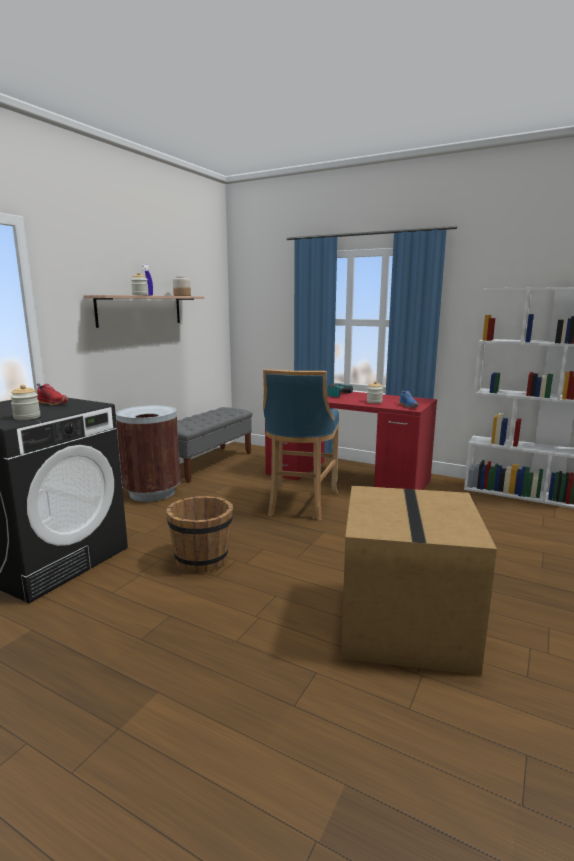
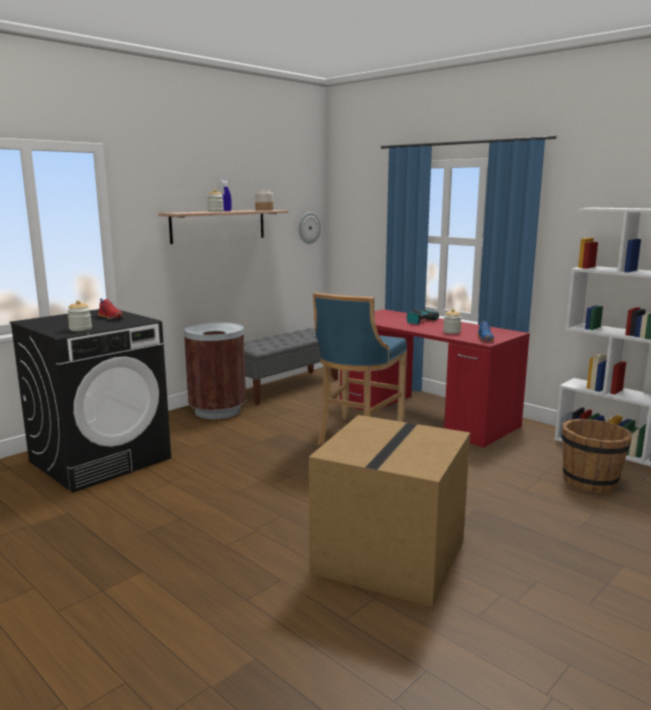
camera: 15 degrees right, 0 degrees up
brown bucket [166,496,233,573] -> brown bucket moved to [561,419,632,493]
none -> wall clock [298,212,321,244]

